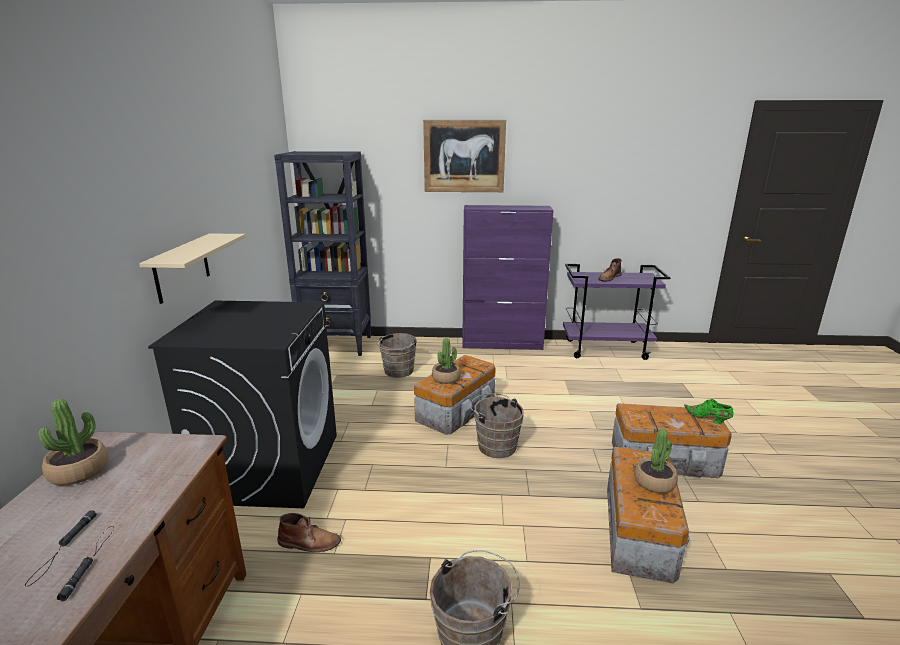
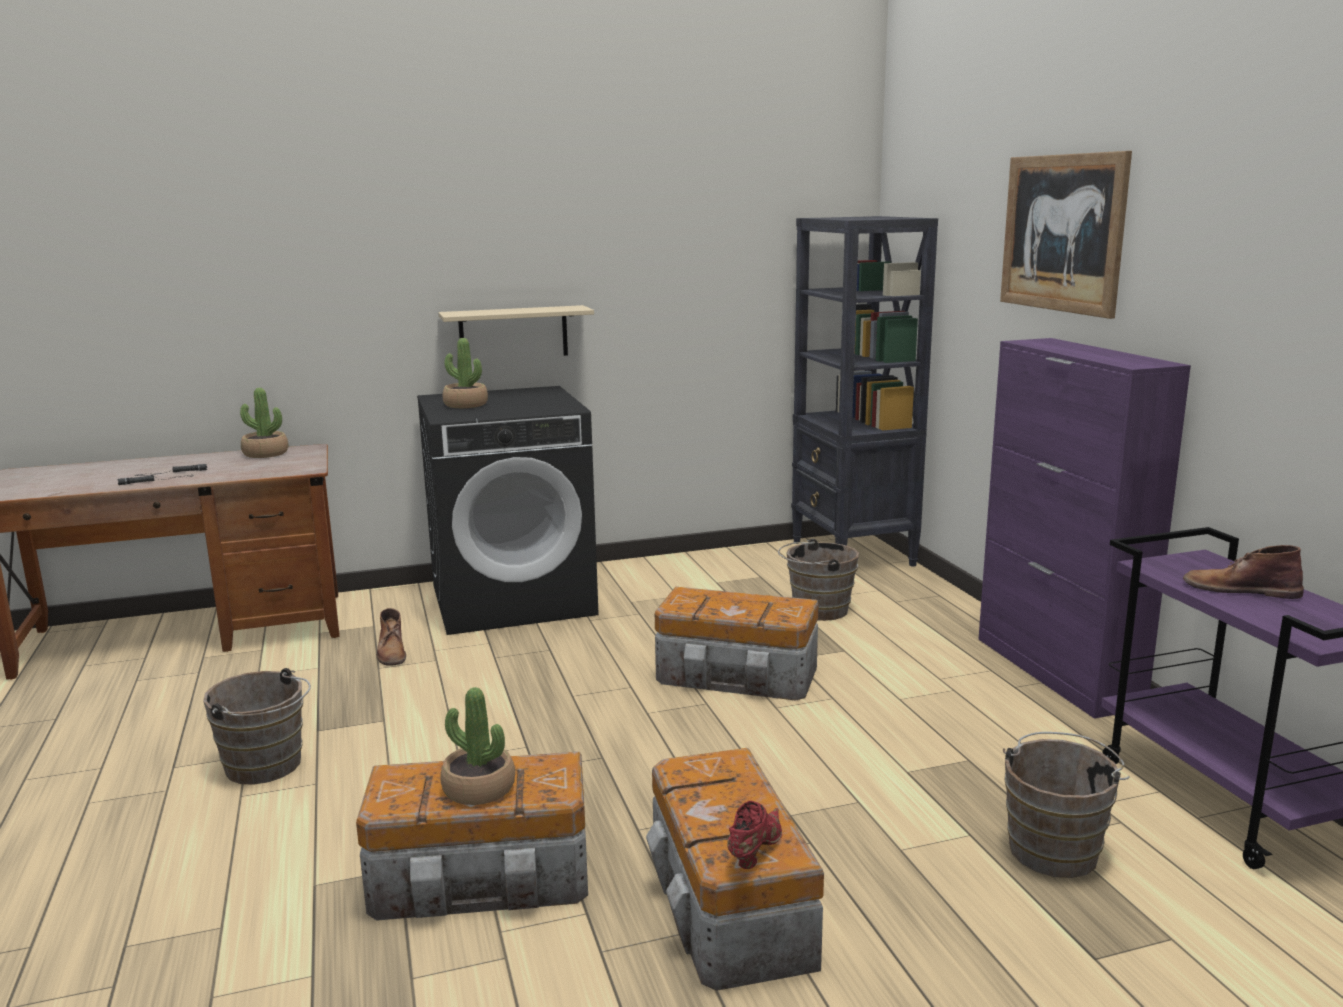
camera: 70 degrees right, 5 degrees down
potted plant [432,338,461,384] -> potted plant moved to [443,338,488,408]
brown bucket [470,394,524,458] -> brown bucket moved to [1003,732,1130,878]
green shoe [684,399,734,424] -> red shoe [727,801,782,869]

